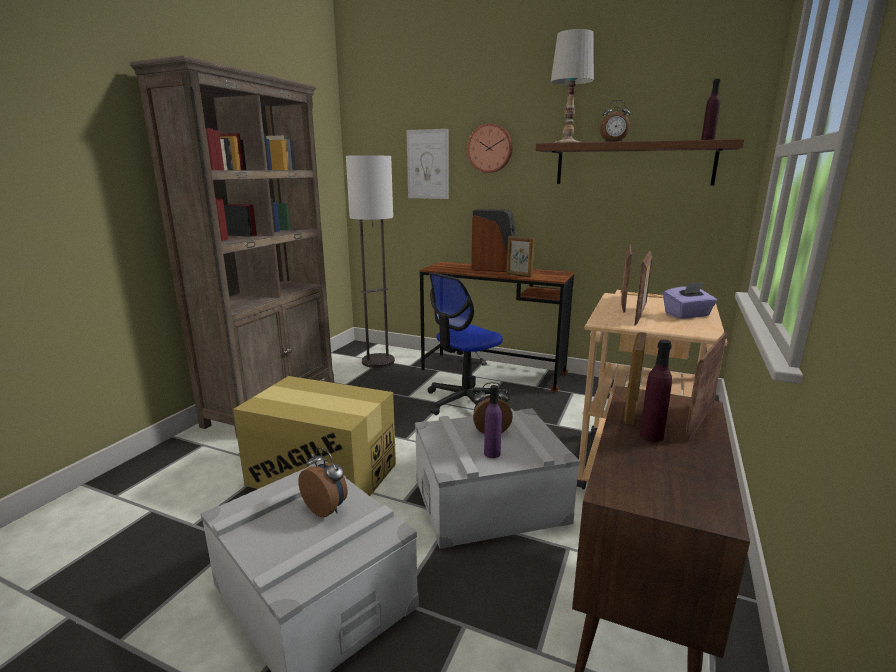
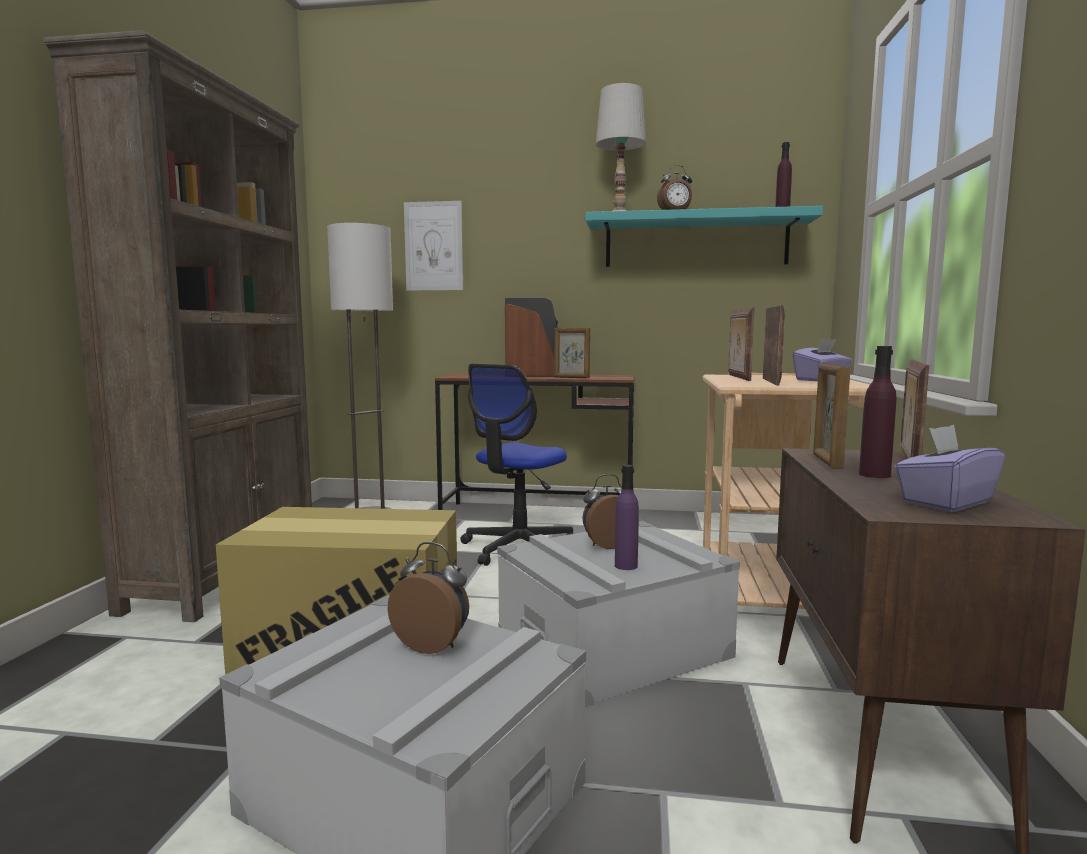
camera: 15 degrees left, 10 degrees down
wall clock [467,123,513,173] -> none
brown shelf [536,139,744,185] -> turquoise shelf [585,206,823,267]
none -> purple tissue box [895,425,1005,512]

